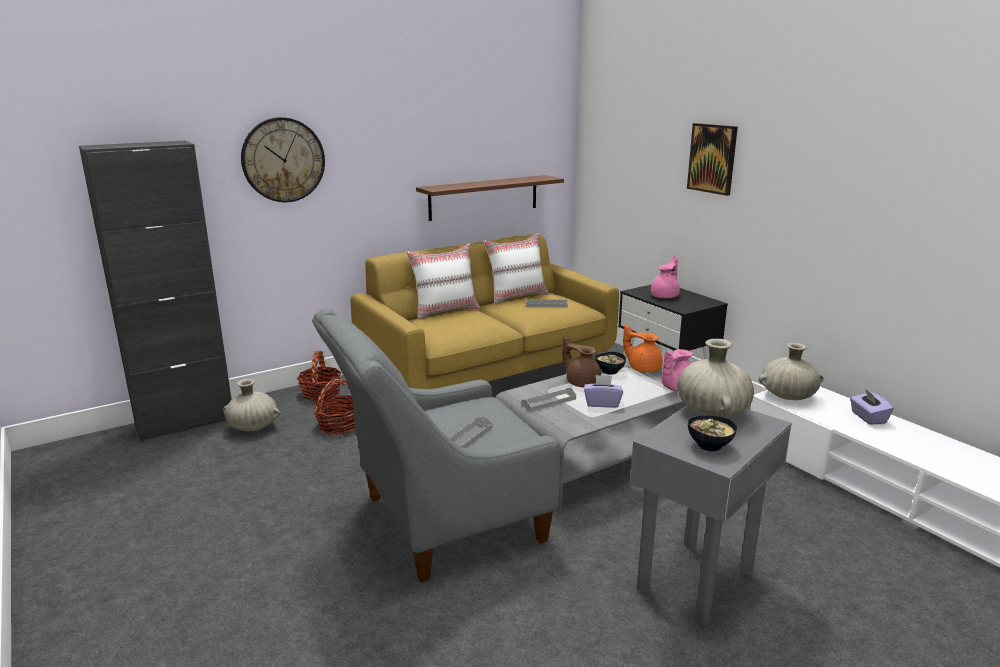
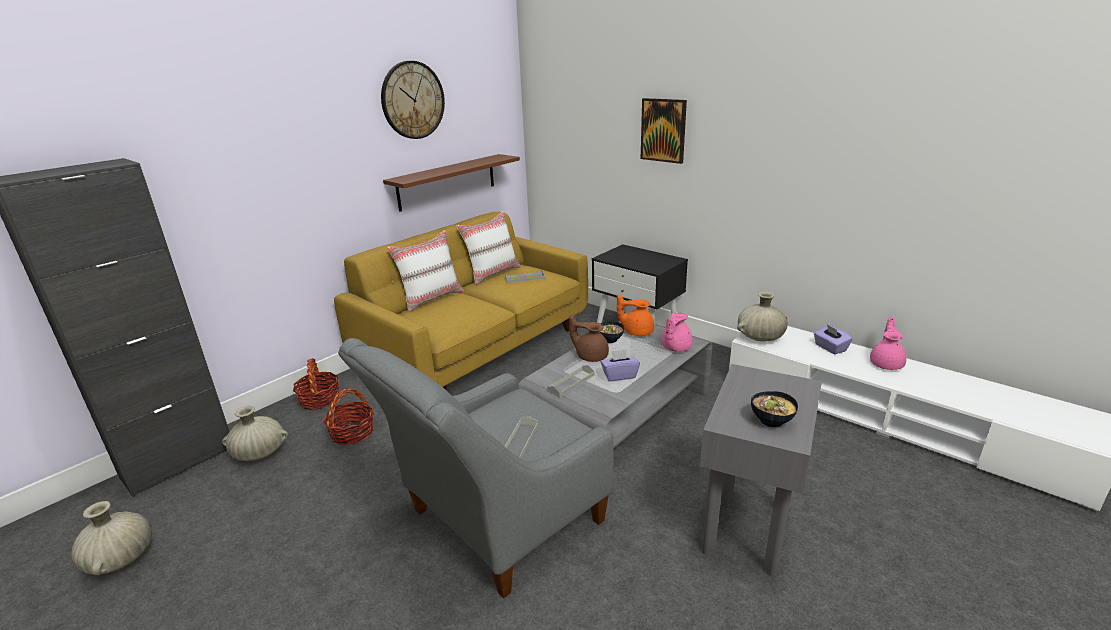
camera: 15 degrees left, 5 degrees up
wall clock [241,117,325,202] -> wall clock moved to [381,61,445,139]
pink teapot [651,255,680,298] -> pink teapot moved to [870,316,906,370]
beige vase [677,339,754,417] -> beige vase moved to [71,501,152,575]

